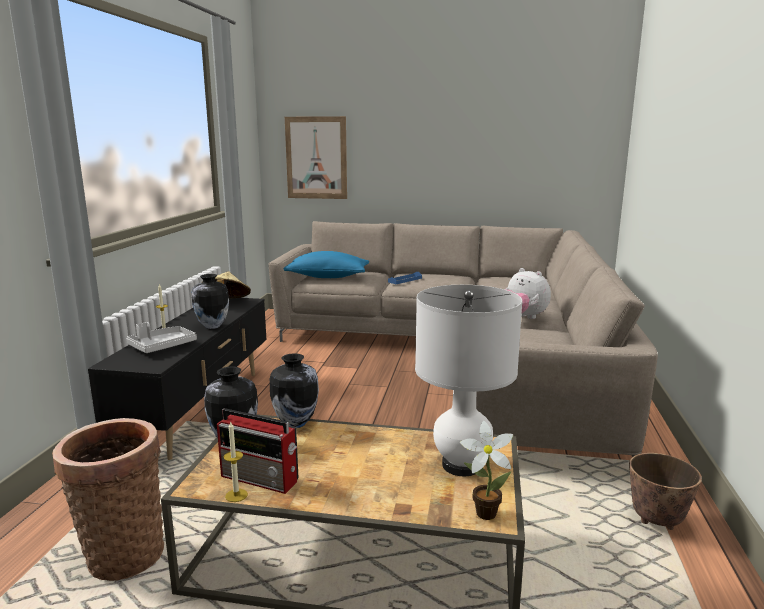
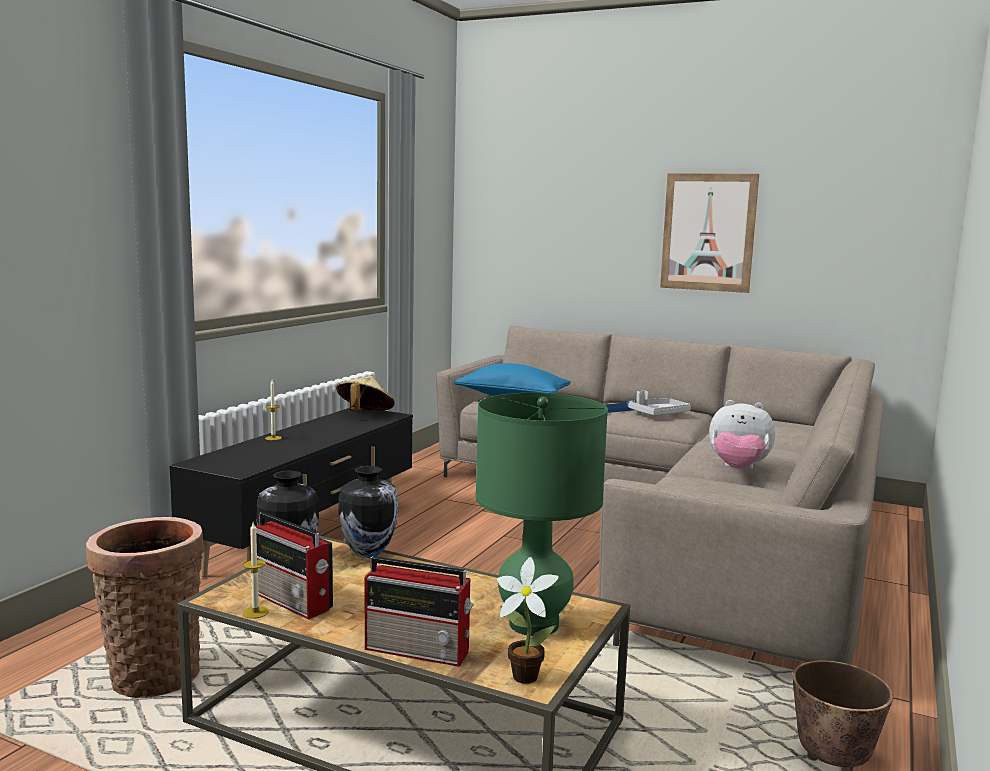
camera: 15 degrees right, 5 degrees down
grey tray [126,322,197,353] -> grey tray moved to [628,391,691,415]
vase [192,274,229,329] -> none
picture [285,116,347,199] -> picture moved to [660,173,759,293]
white table lamp [415,285,523,477] -> green table lamp [475,393,608,636]
plush toy [504,268,551,319] -> plush toy turned 45 degrees counterclockwise [709,400,775,469]
none -> radio [365,556,474,667]

